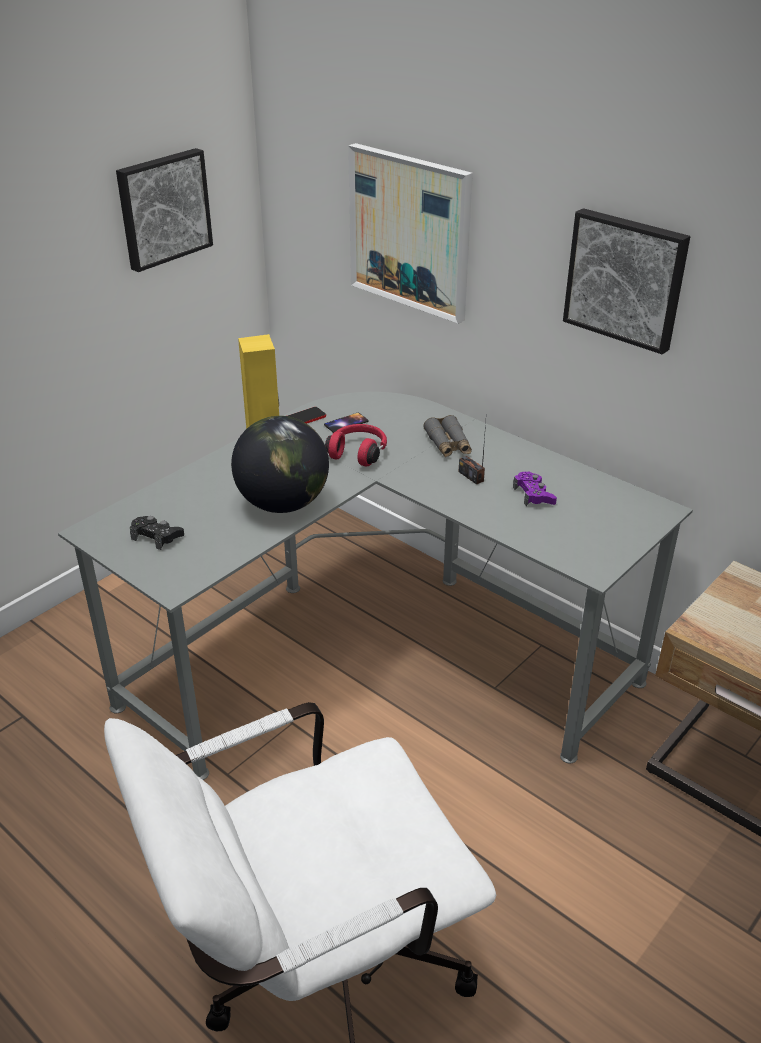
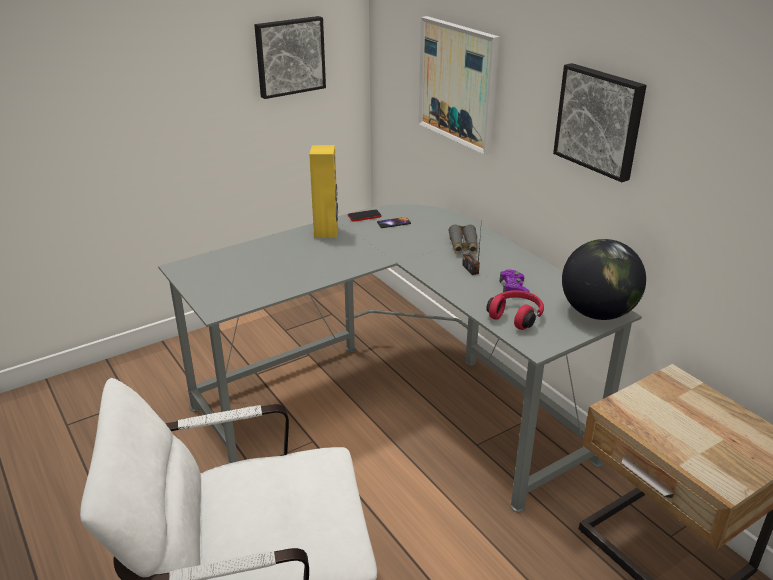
camera: 15 degrees right, 5 degrees down
black game controller [130,516,184,550] -> none
globe [231,416,329,513] -> globe moved to [562,239,646,320]
red headphones [325,424,387,467] -> red headphones moved to [486,290,544,330]

